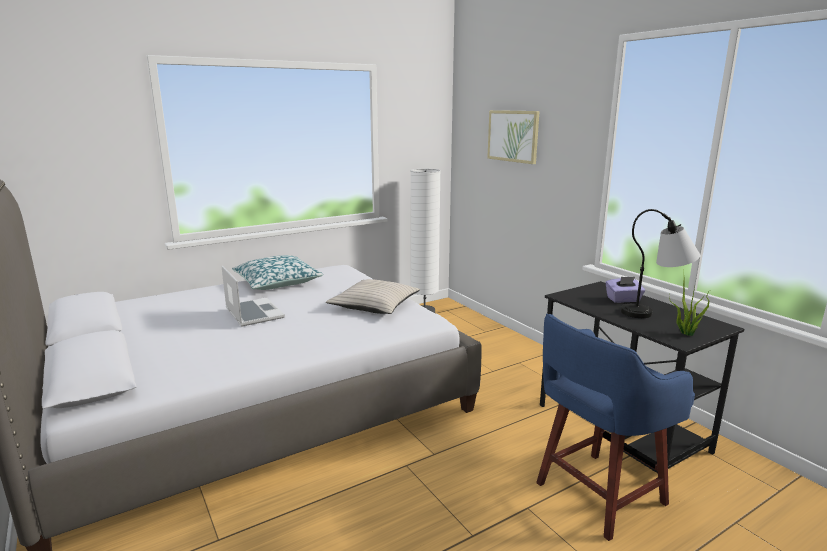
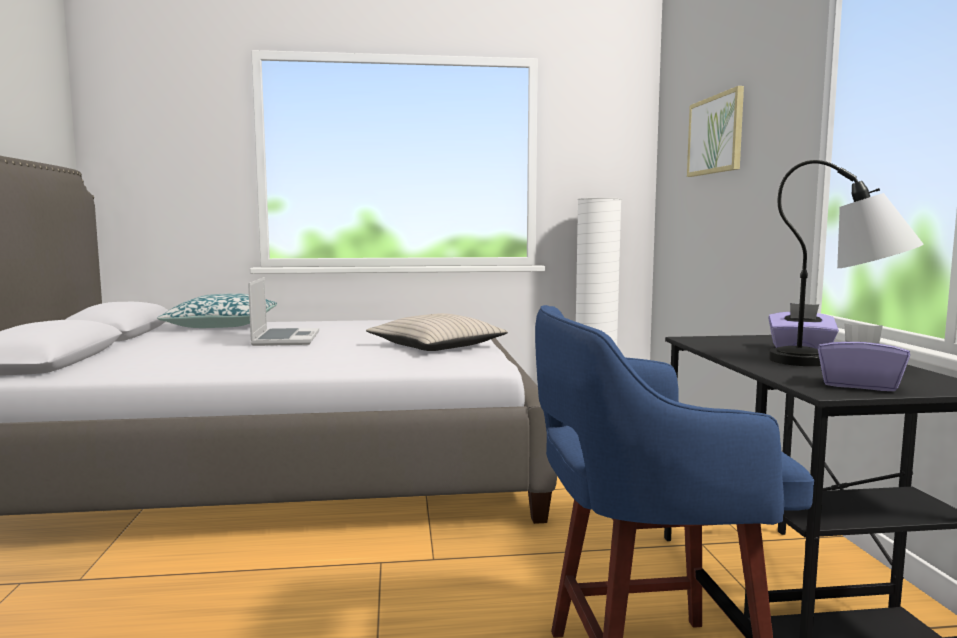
camera: 25 degrees right, 10 degrees down
pillow [232,255,323,290] -> pillow moved to [157,293,277,328]
potted plant [669,269,709,336] -> purple tissue box [818,323,910,391]

